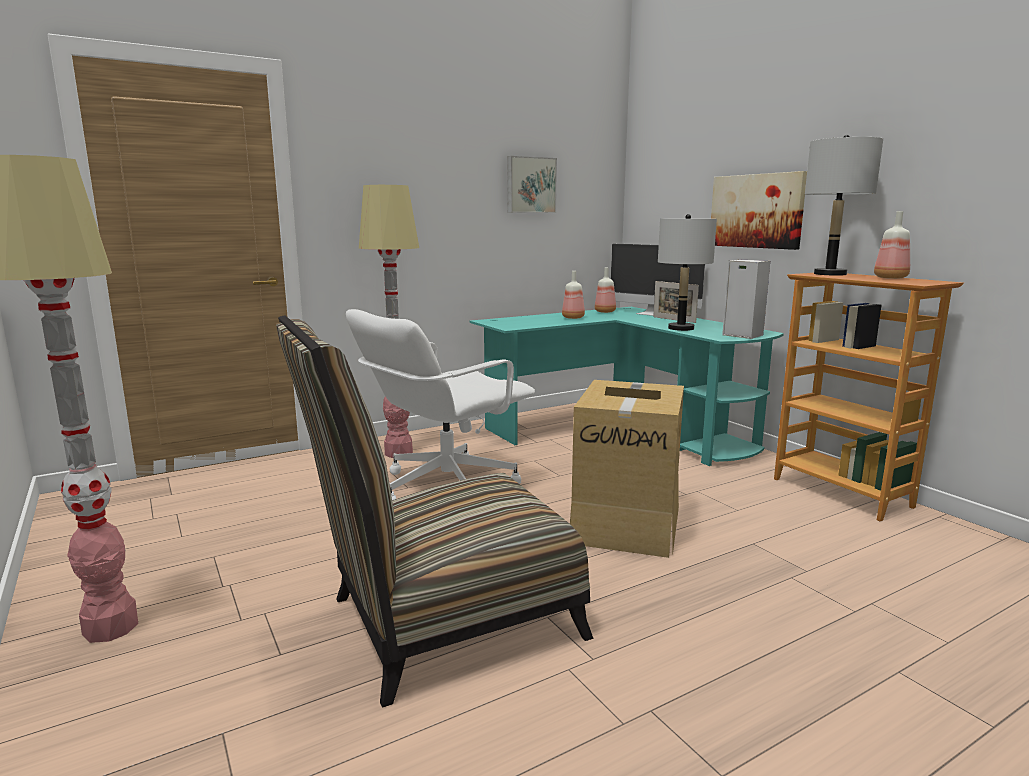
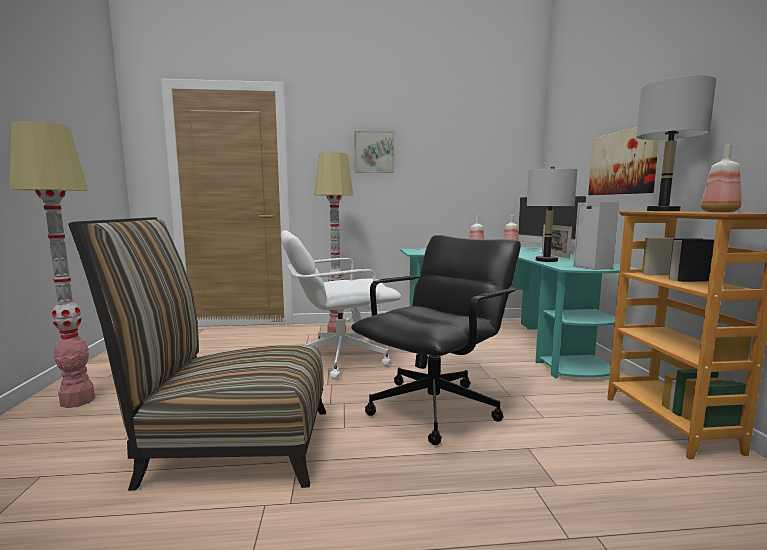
camera: 25 degrees right, 5 degrees down
picture [507,156,557,213] -> picture moved to [354,131,395,173]
cardboard box [570,380,684,558] -> black office chair [351,235,521,445]

